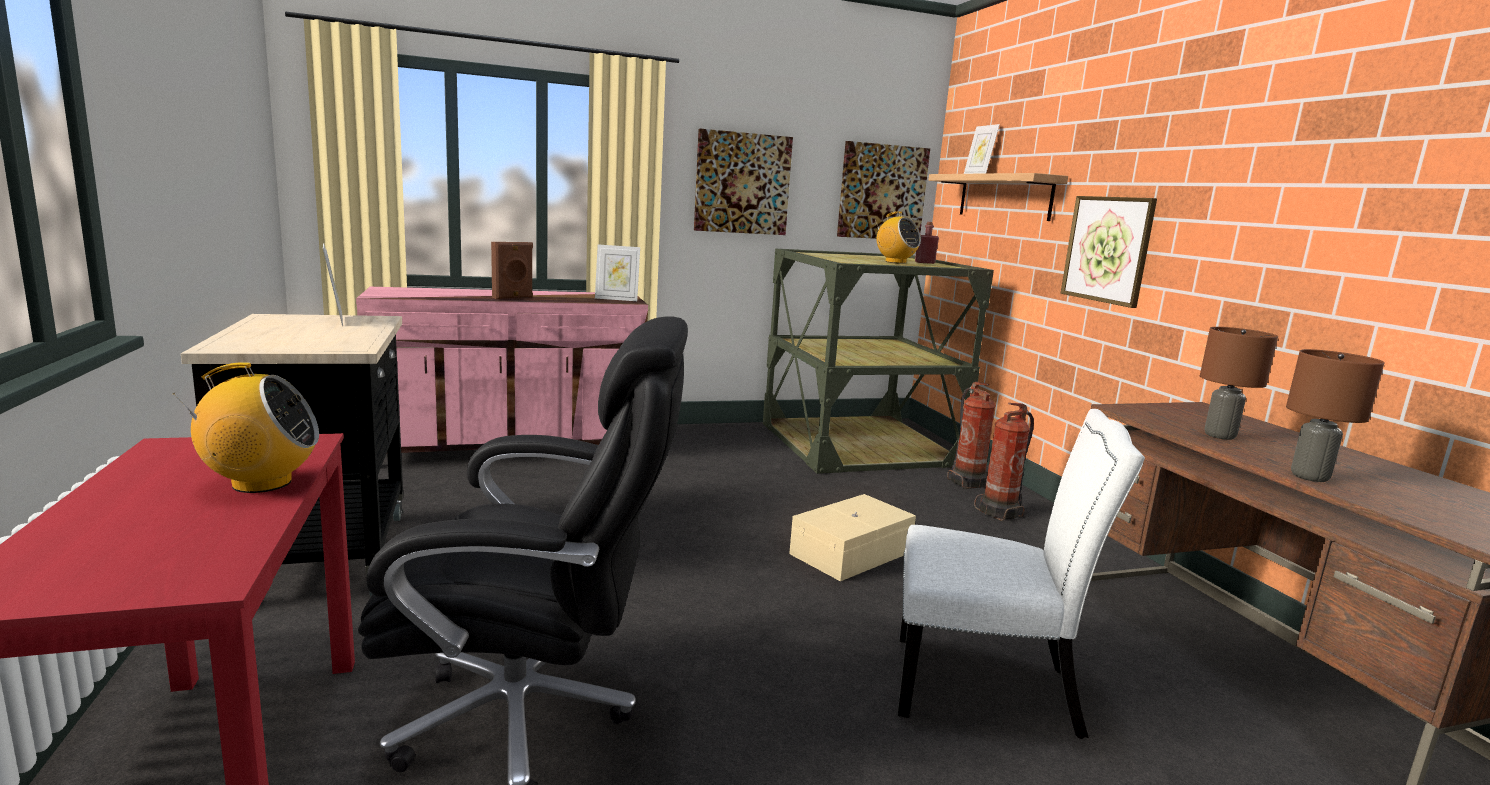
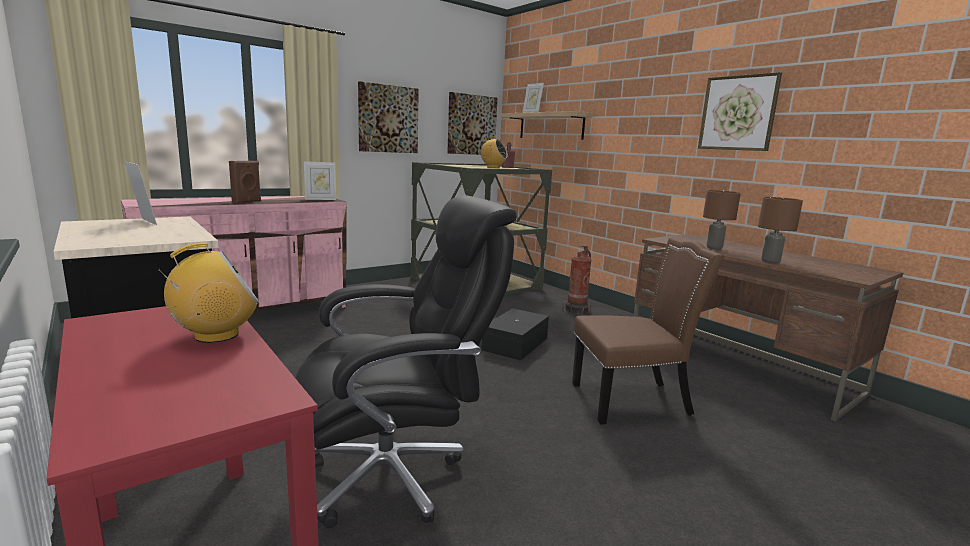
camera: 20 degrees left, 0 degrees up
beige storage box [789,494,916,581] -> black storage box [481,308,549,360]
white chair [898,409,1145,739] -> brown chair [572,237,724,424]
fire extinguisher [947,382,996,489] -> none
picture [1061,196,1157,308] -> picture moved to [698,72,782,151]

